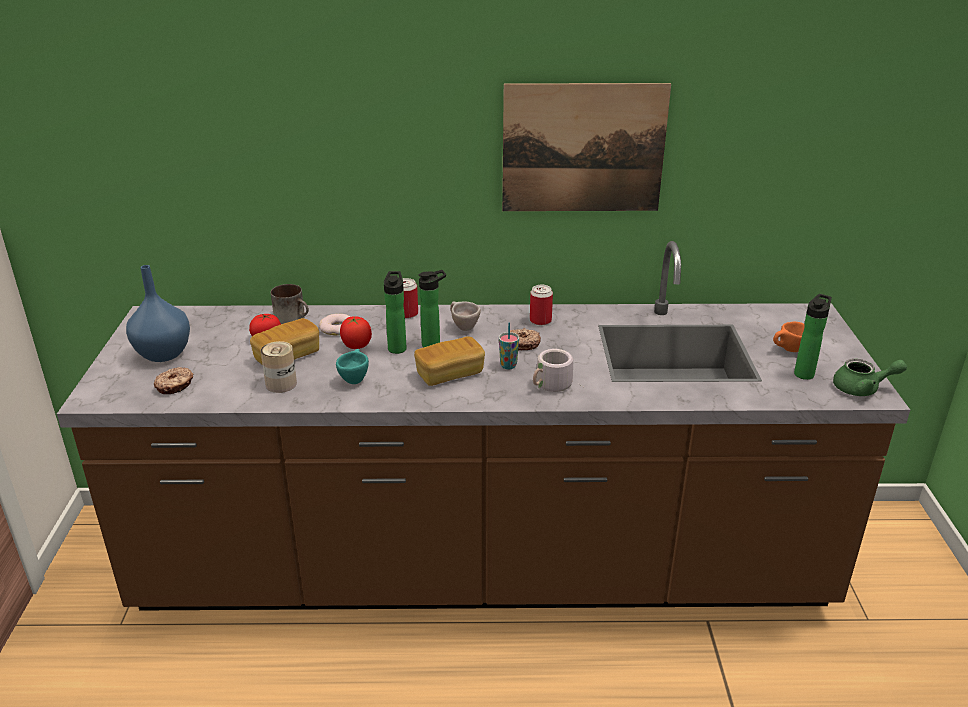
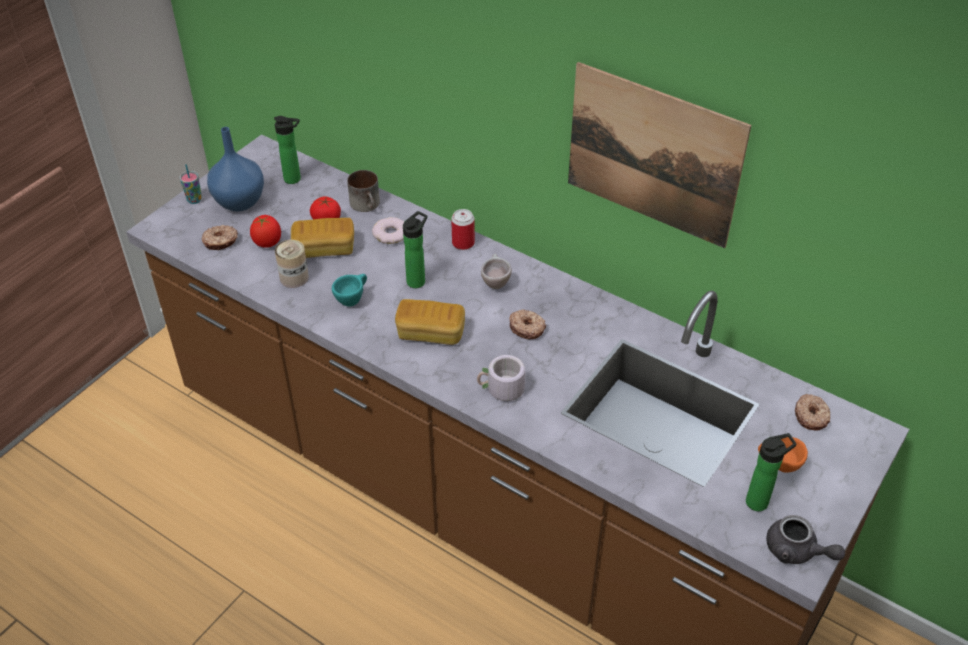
camera: 35 degrees right, 15 degrees up
tomato [340,316,372,349] -> tomato moved to [250,215,281,248]
bottle [418,270,446,347] -> bottle moved to [274,116,301,184]
cup [499,322,519,369] -> cup moved to [180,164,202,204]
can [530,285,553,325] -> none
green teapot [833,359,907,396] -> grey teapot [766,515,845,564]
none -> donut [795,394,830,431]

